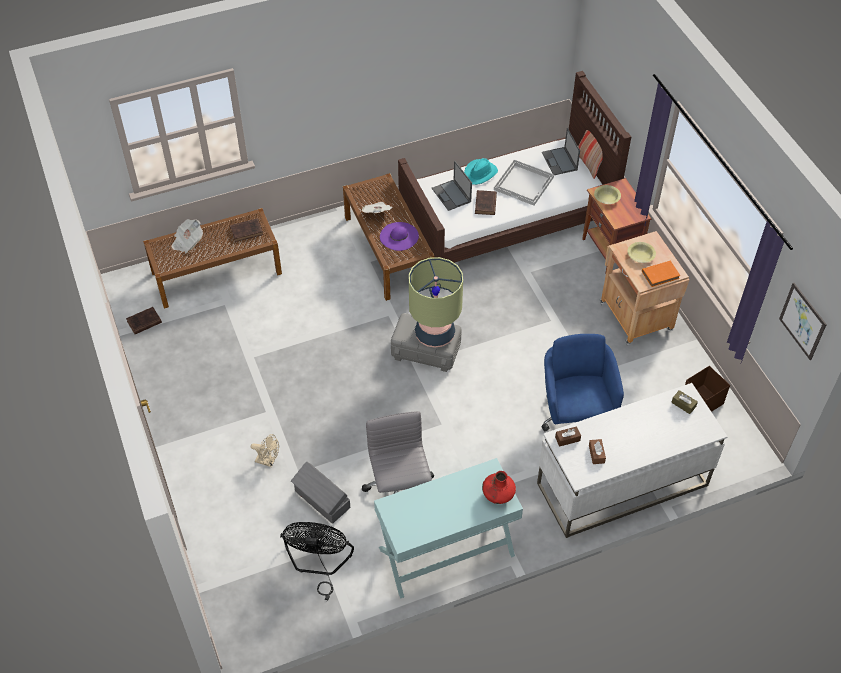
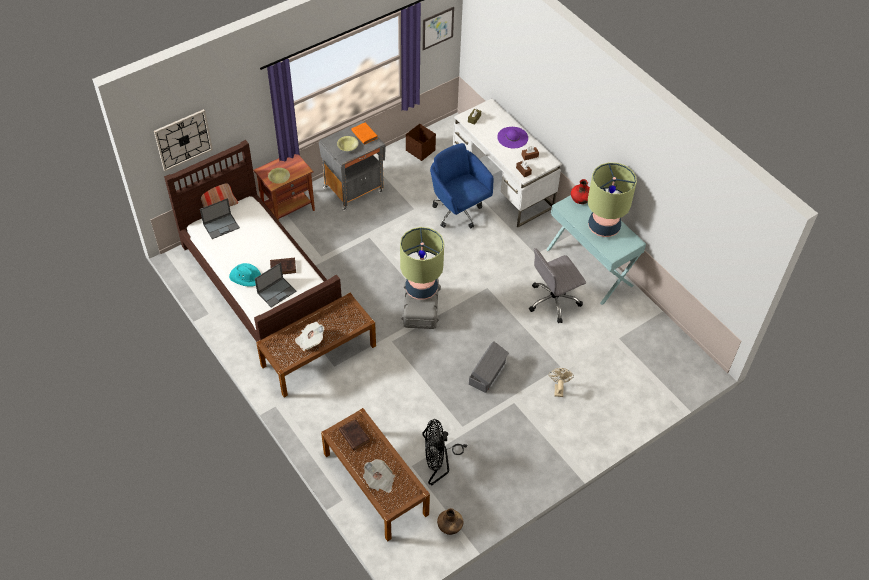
camera: 105 degrees left, 0 degrees up
brown book [126,307,162,334] -> brown vase [437,508,463,535]
black fan [280,522,354,601] -> black fan moved to [422,419,468,486]
grey storage box [291,461,350,524] -> grey storage box moved to [469,341,509,393]
purple hat [380,222,419,251] -> purple hat moved to [497,127,528,148]
white tray [494,159,554,206] -> none
blue office chair [541,334,624,431] -> blue office chair turned 75 degrees clockwise [430,143,493,228]
brown cart [599,231,689,346] -> grey cart [319,121,386,211]
none -> wall clock [154,109,213,171]
none -> table lamp [588,162,637,237]

